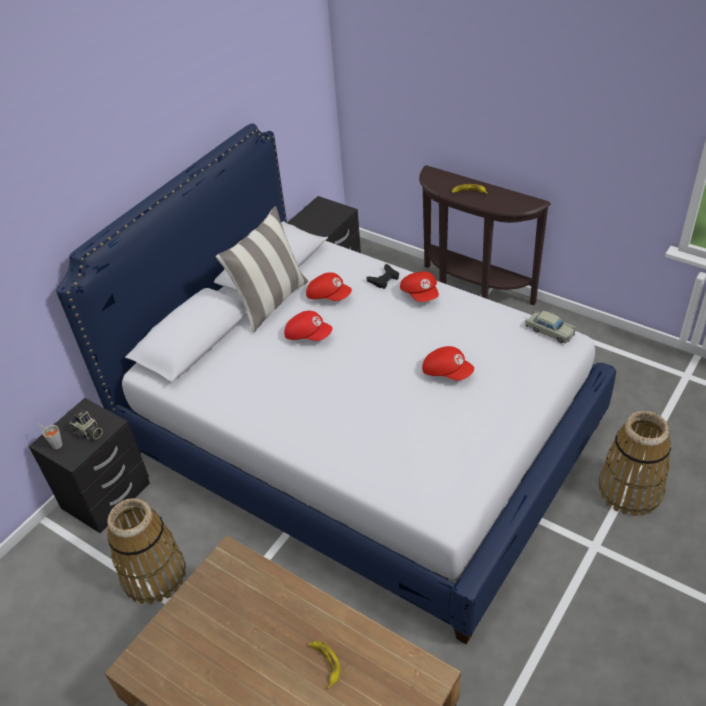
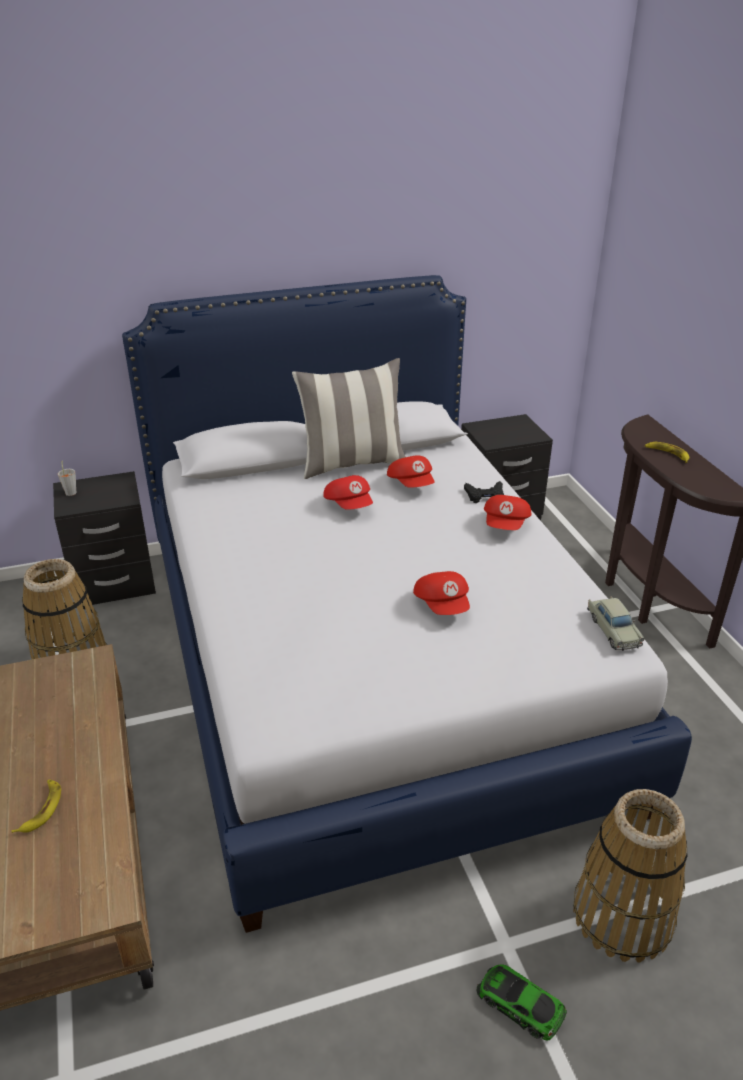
camera: 35 degrees right, 10 degrees down
camera [69,410,103,440] -> none
none -> toy car [477,964,567,1040]

